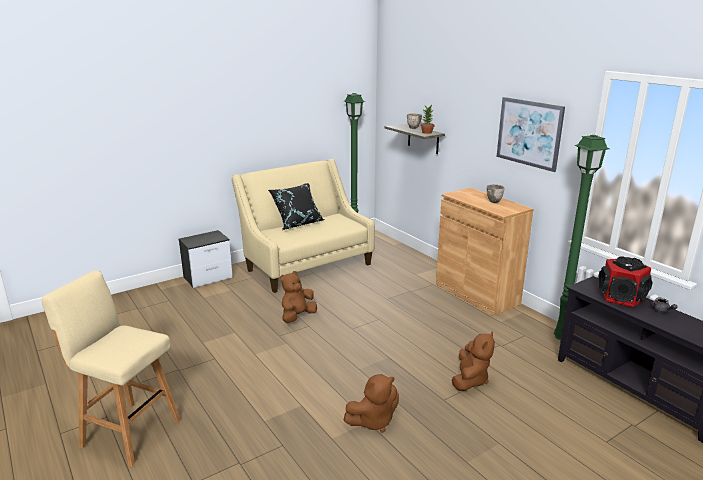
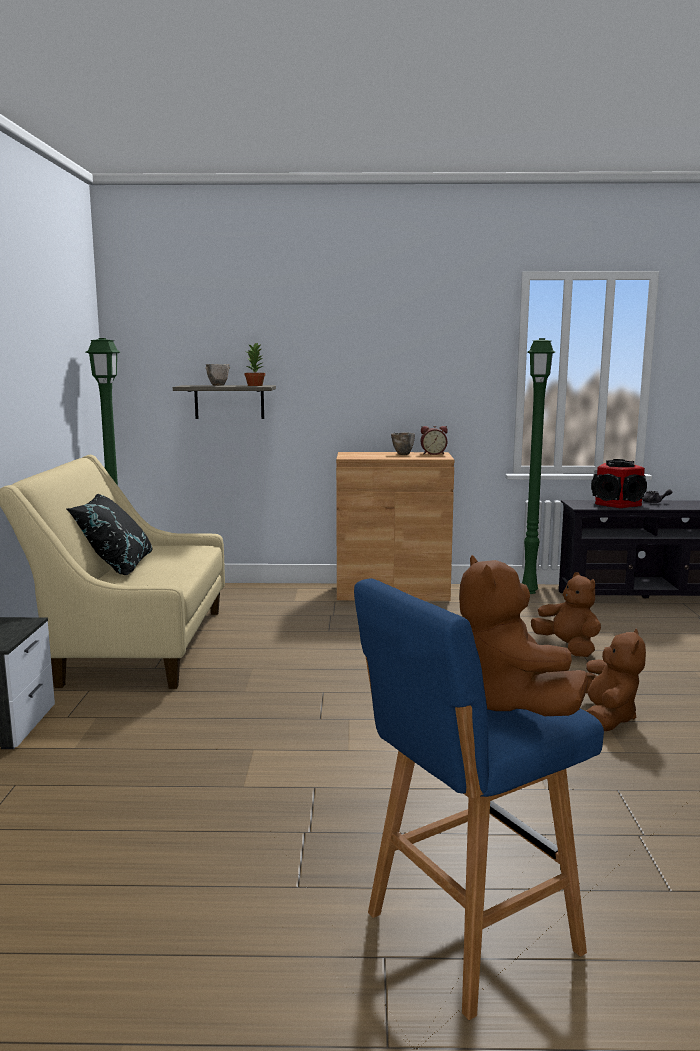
camera: 55 degrees left, 10 degrees down
beige stool [41,270,181,467] -> blue stool [354,579,604,1020]
brown plush toy [280,271,317,323] -> brown plush toy moved to [459,555,588,716]
picture [497,97,565,172] -> none
none -> alarm clock [421,426,448,455]

